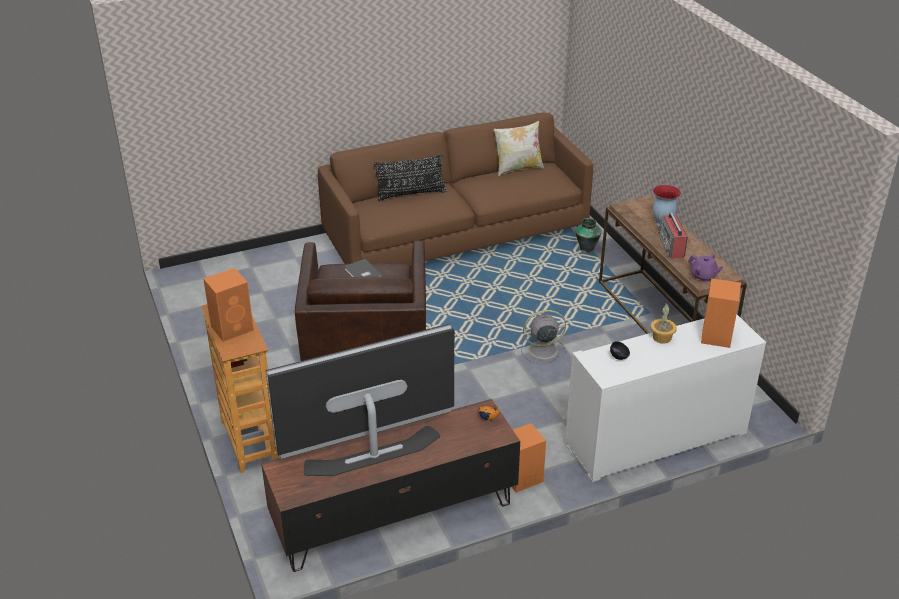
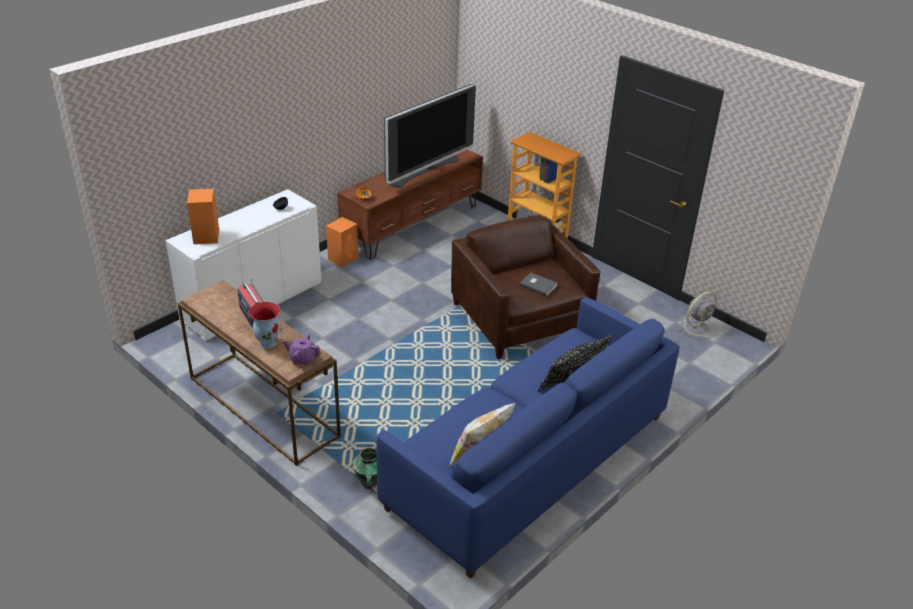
camera: 155 degrees right, 0 degrees up
orange speaker [203,268,254,342] -> none
brown sofa [318,112,593,264] -> blue sofa [376,297,680,579]
grey fan [521,310,567,364] -> grey fan moved to [678,291,717,340]
potted plant [651,303,677,344] -> none
purple teapot [688,254,724,283] -> purple teapot moved to [283,334,321,366]

